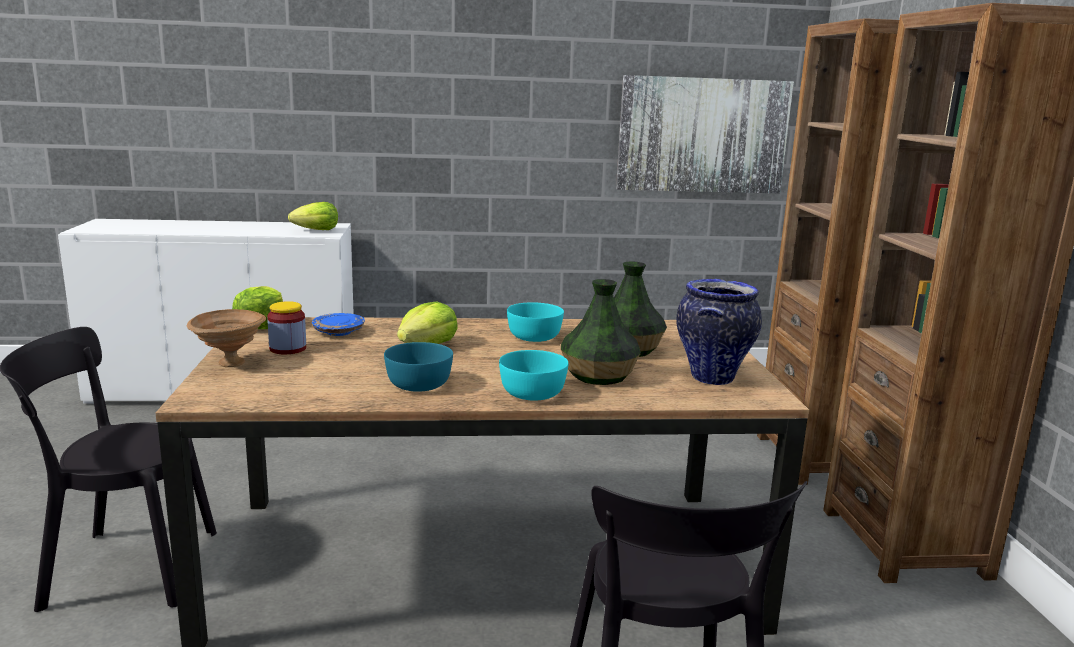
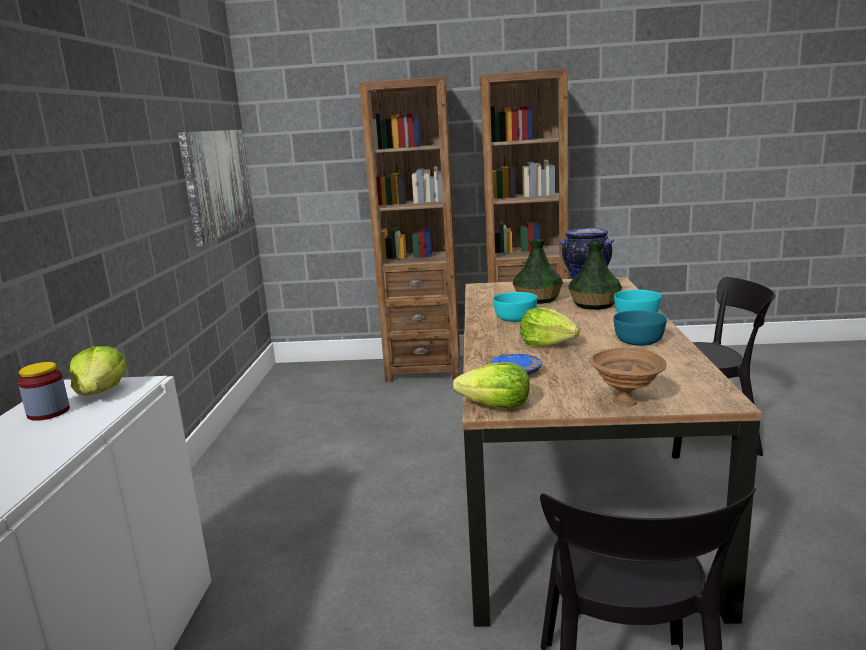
camera: 80 degrees left, 0 degrees up
jar [267,301,306,354] -> jar moved to [18,362,70,421]

